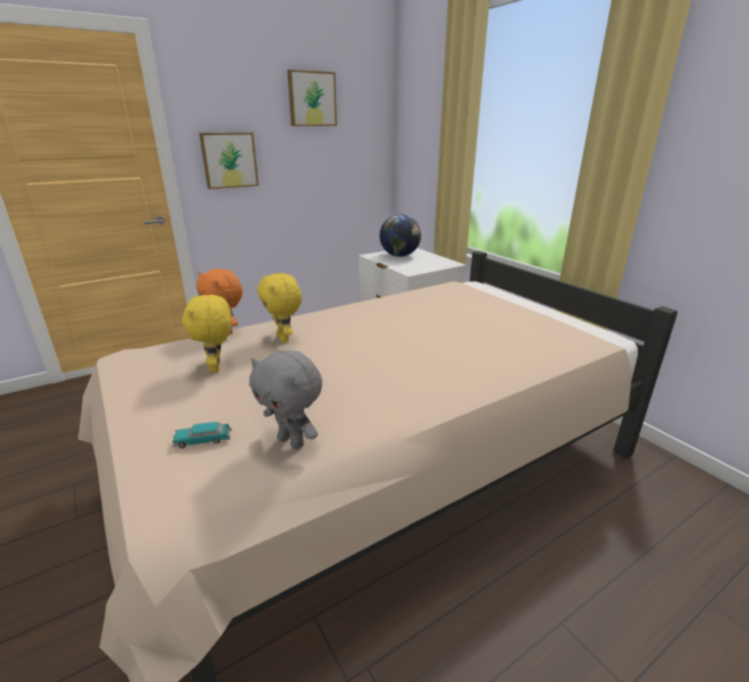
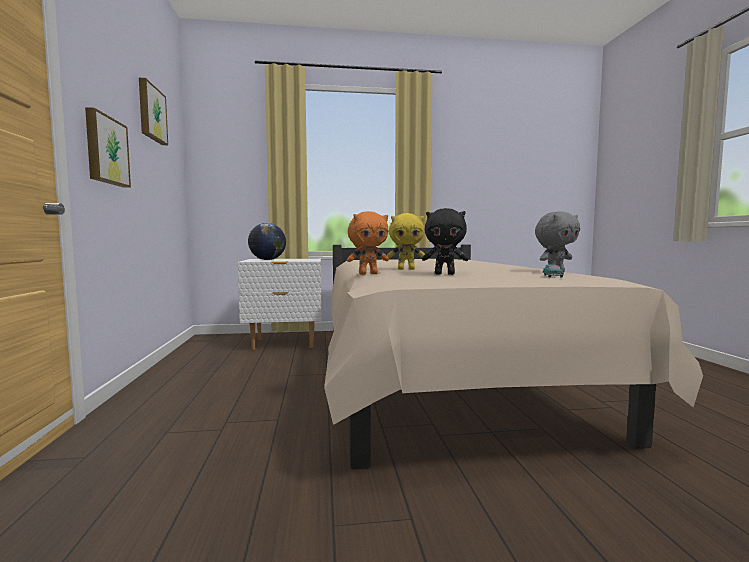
camera: 65 degrees left, 20 degrees down
yellow plush toy [182,295,232,373] -> black plush toy [422,208,468,275]

